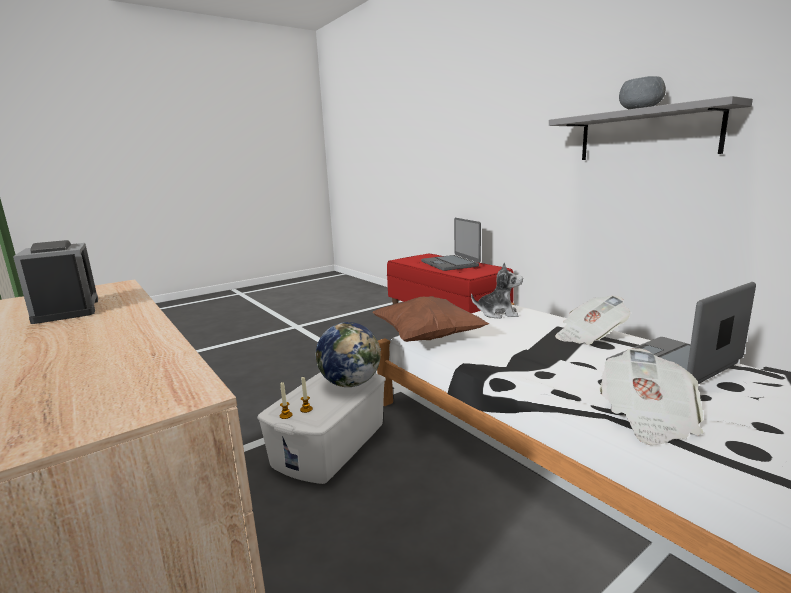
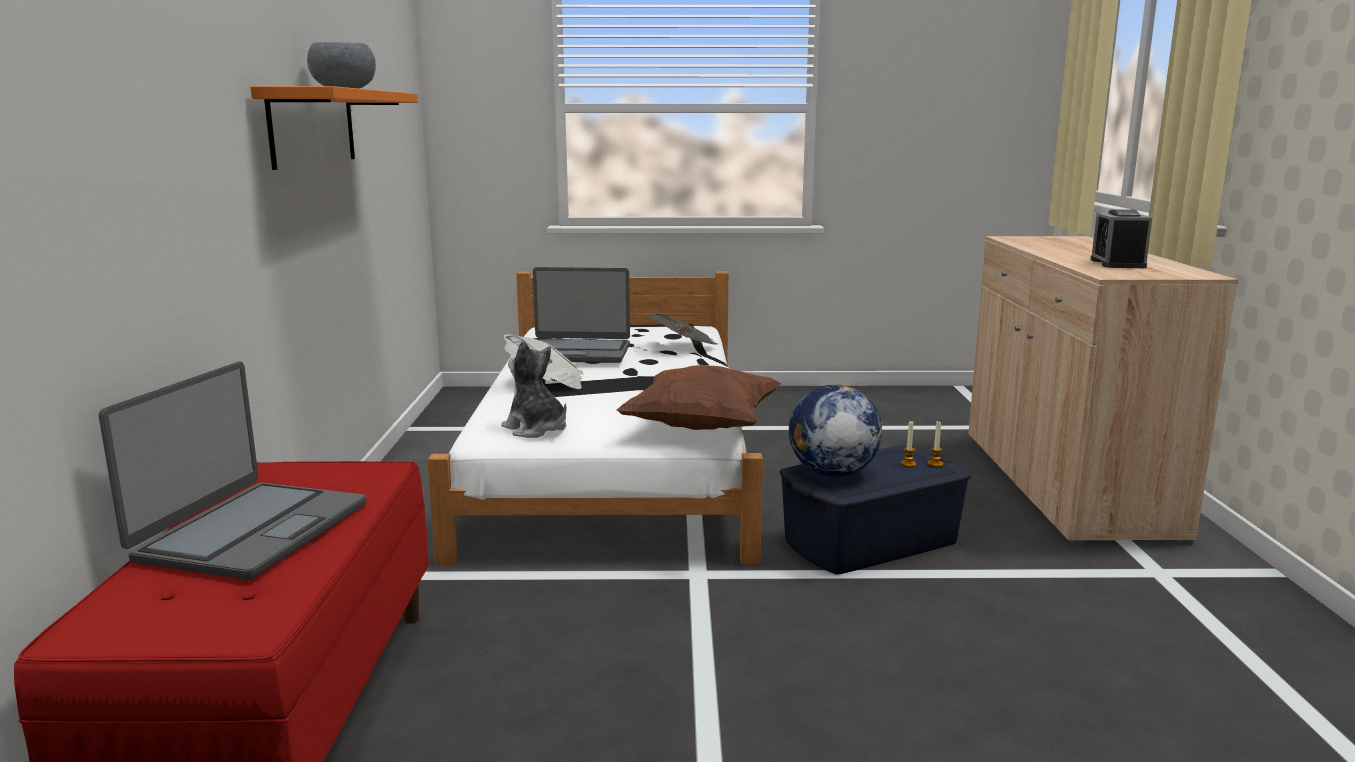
camera: 145 degrees left, 0 degrees up
white storage box [257,372,386,484] -> blue storage box [780,445,971,574]
grey shelf [549,96,753,160] -> orange shelf [250,86,417,170]

